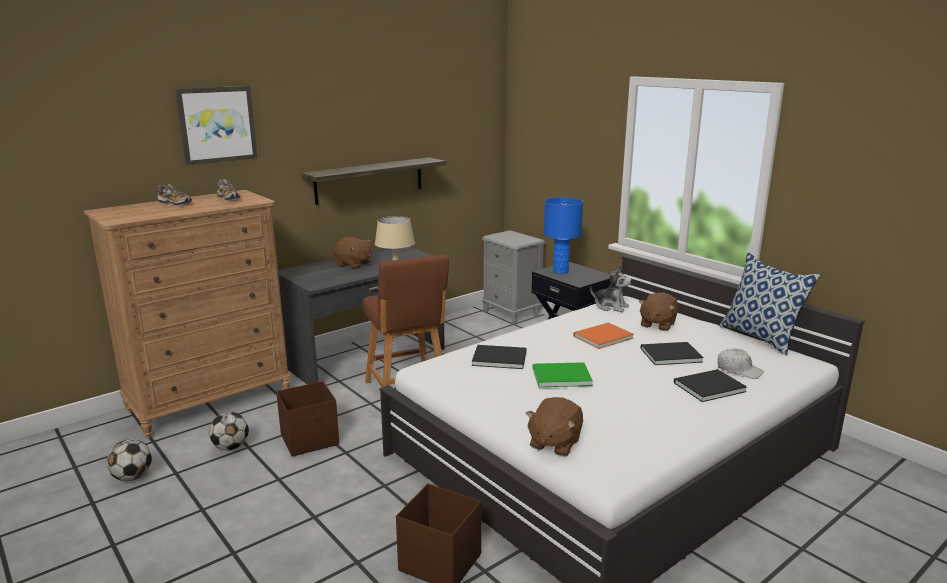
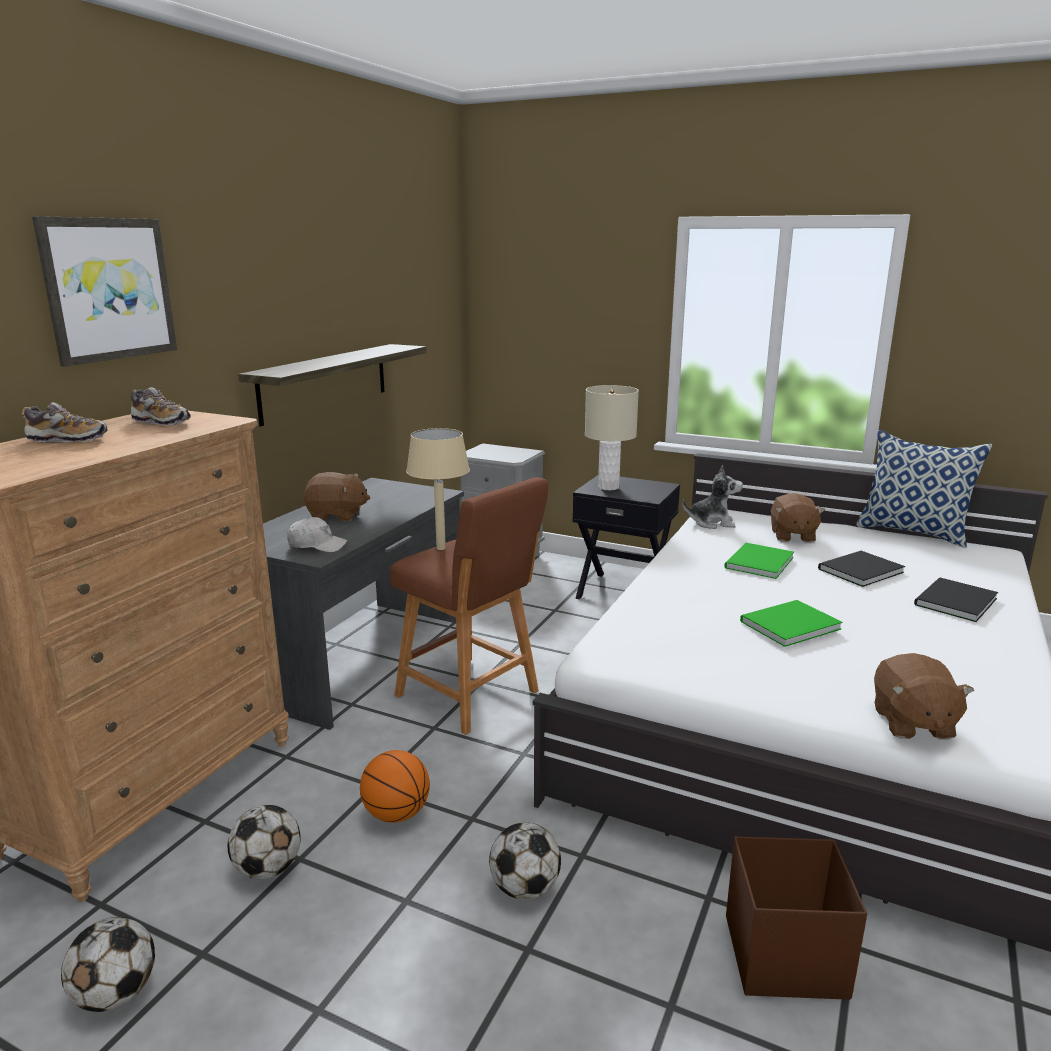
camera: 25 degrees left, 0 degrees up
brown storage box [276,381,339,457] -> basketball [360,750,430,823]
black book [472,345,526,369] -> none
blue table lamp [544,197,583,274] -> beige table lamp [585,385,639,490]
orange book [573,323,634,349] -> green book [724,543,794,579]
white cap [717,349,764,379] -> white cap moved to [287,517,348,553]
none -> football [489,823,561,900]

